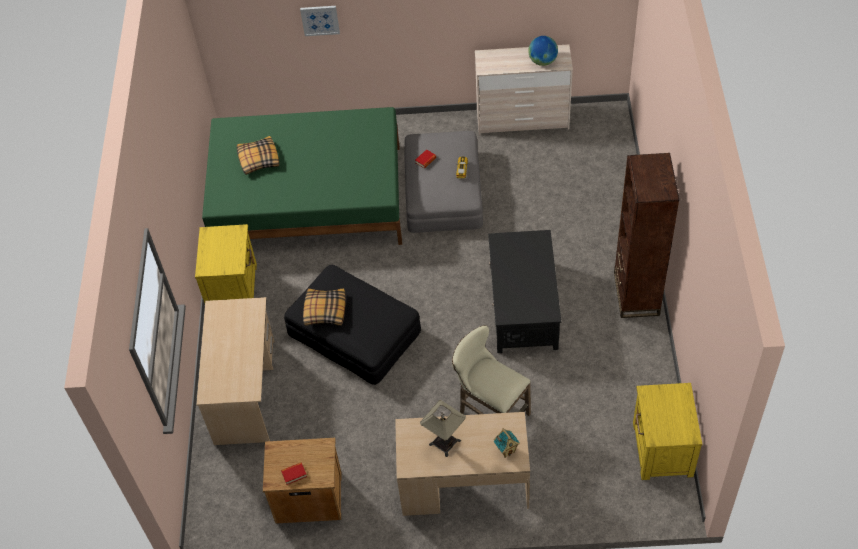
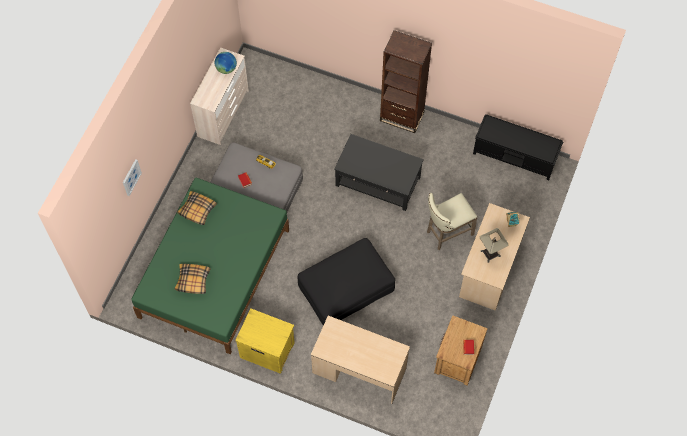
camera: 70 degrees left, 10 degrees up
pillow [303,289,346,326] -> pillow moved to [177,191,217,225]
yellow nightstand [633,383,702,480] -> black bench [473,114,563,180]

